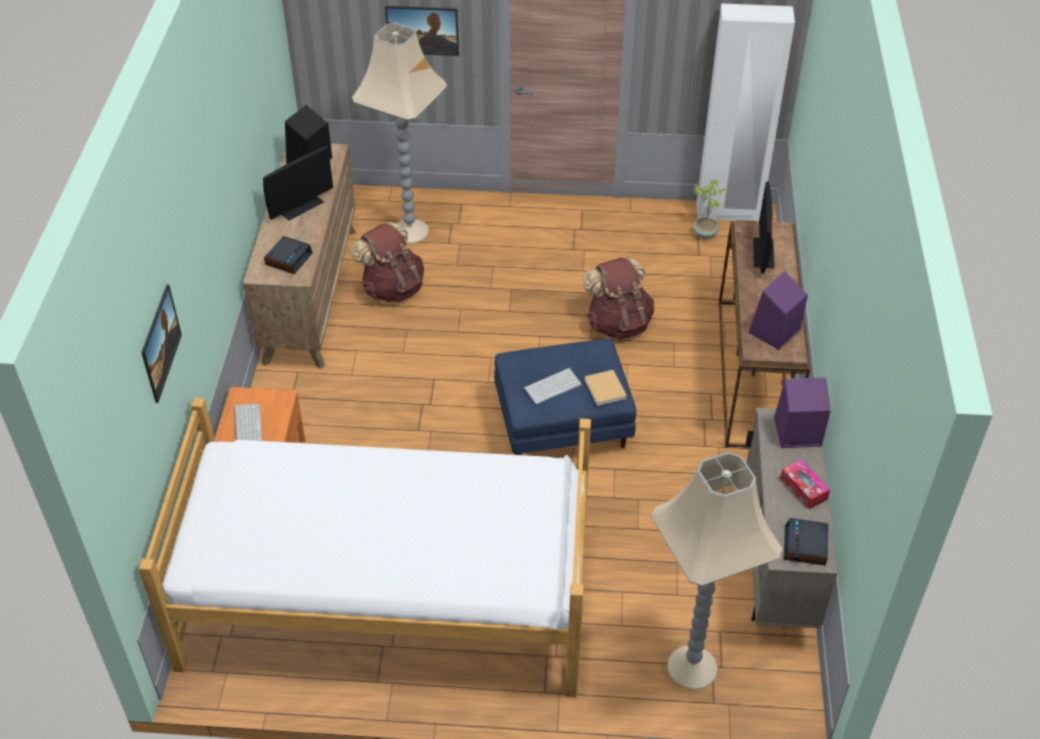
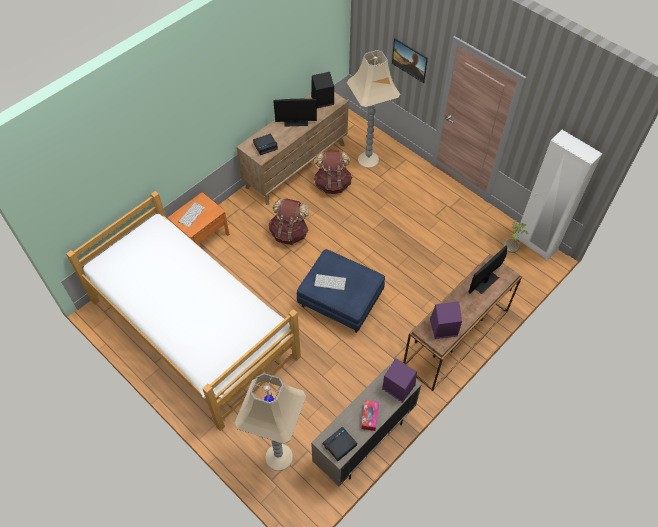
camera: 40 degrees right, 10 degrees up
picture [141,285,182,403] -> none
brown backpack [583,257,654,340] -> brown backpack moved to [269,198,309,245]
beige book [584,370,627,406] -> none

